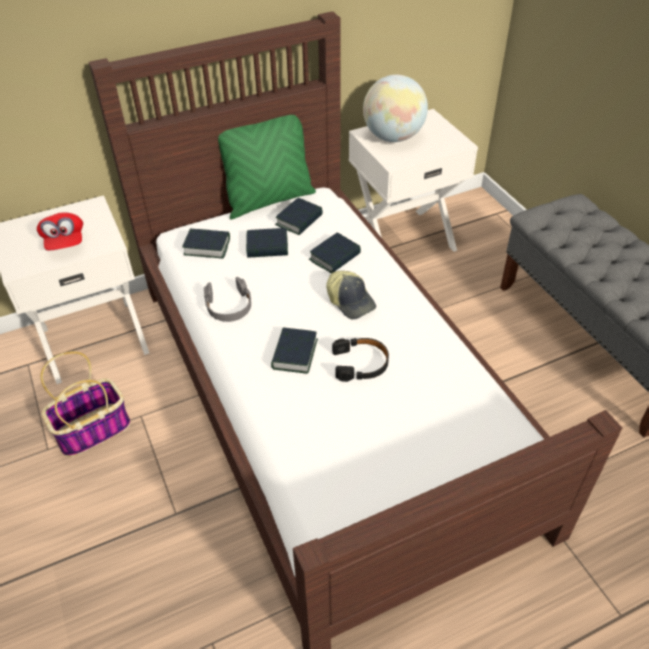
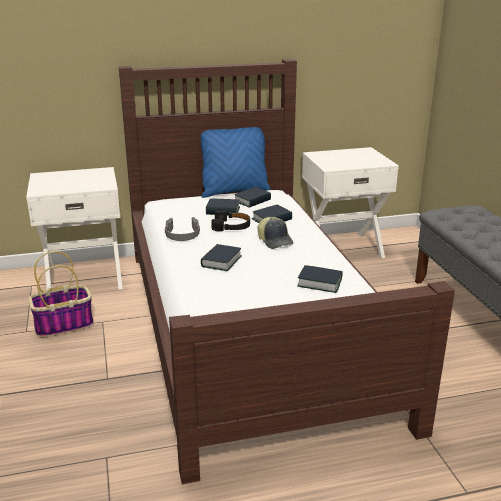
camera: 10 degrees right, 20 degrees down
red cap [37,212,83,250] -> none
book [182,228,230,259] -> book moved to [297,265,343,293]
green pillow [218,115,316,219] -> blue pillow [200,127,271,198]
black headphones [332,338,389,382] -> black headphones moved to [211,210,250,231]
globe [363,75,428,142] -> none

